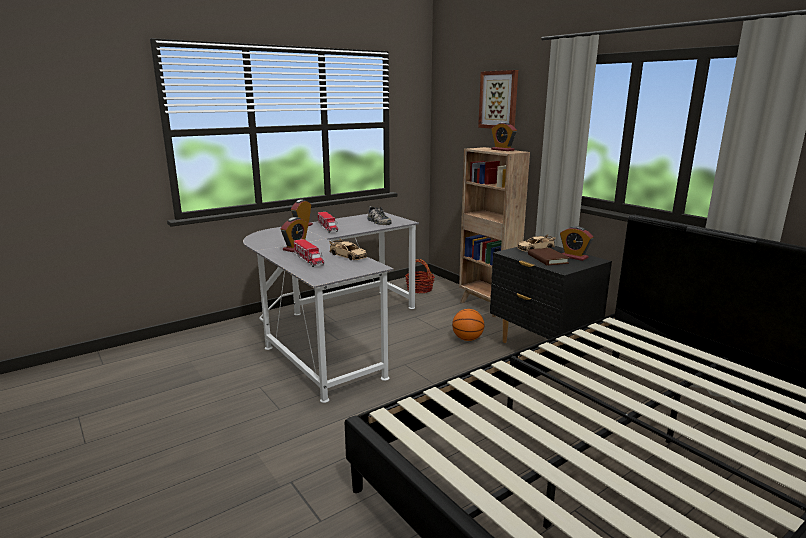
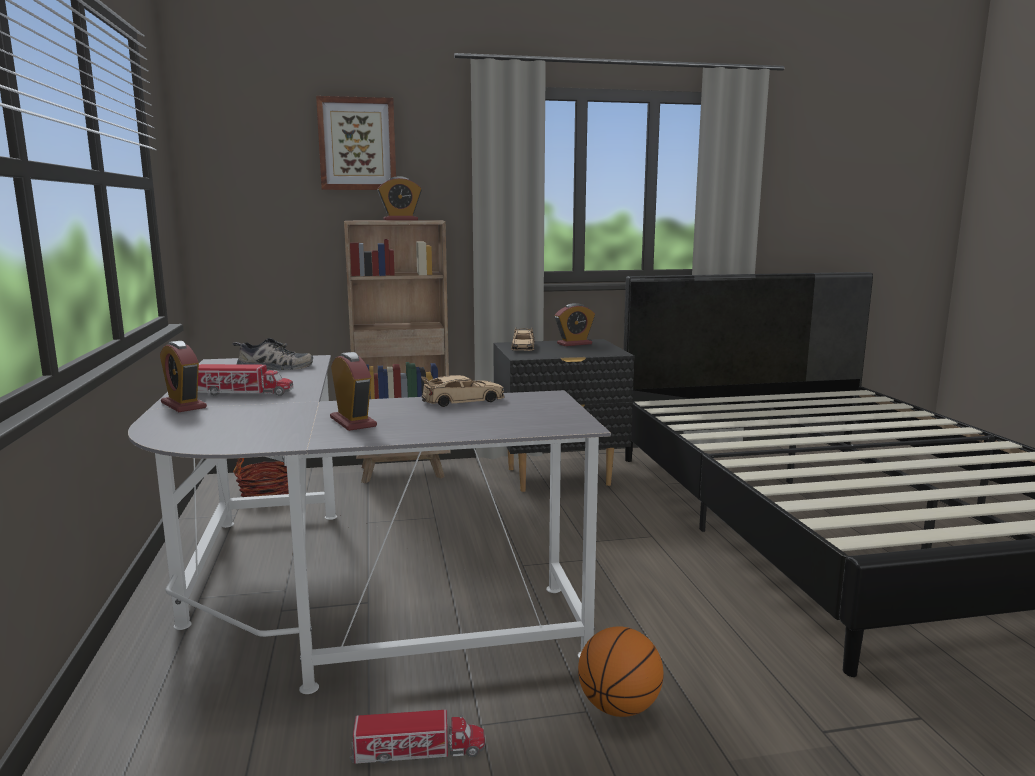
camera: 65 degrees left, 5 degrees down
toy truck [294,239,324,267] -> toy truck moved to [349,710,485,764]
basketball [452,309,484,341] -> basketball moved to [578,626,663,717]
brown book [528,248,569,265] -> none

